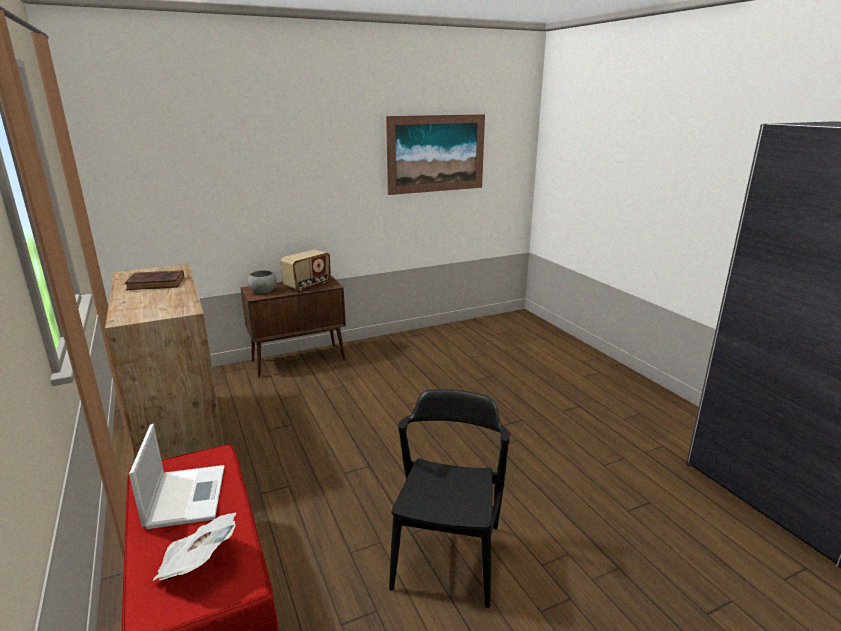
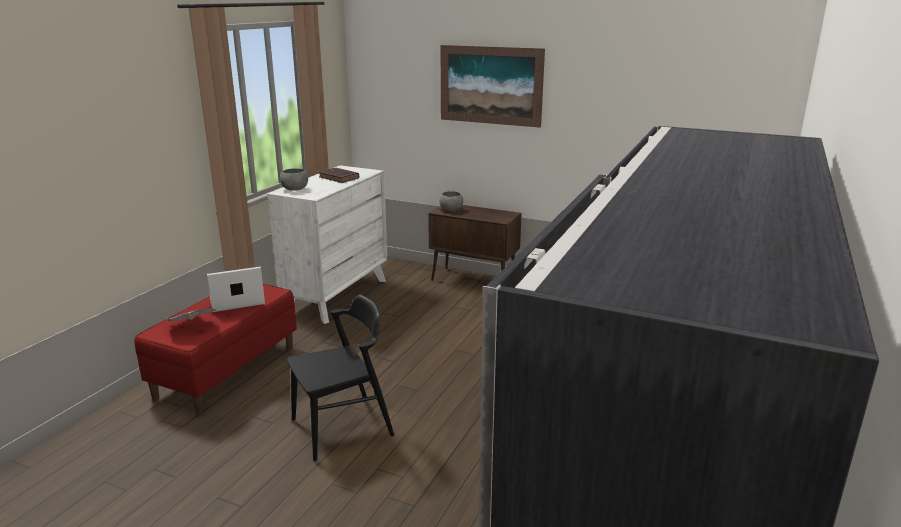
camera: 50 degrees right, 0 degrees up
brown dresser [105,263,225,460] -> white dresser [267,165,387,324]
laptop [129,424,225,529] -> laptop turned 150 degrees counterclockwise [207,267,265,312]
radio [280,249,331,290] -> none
picture [386,114,485,195] -> picture moved to [441,45,545,128]
none -> grey bowl [280,168,308,191]

